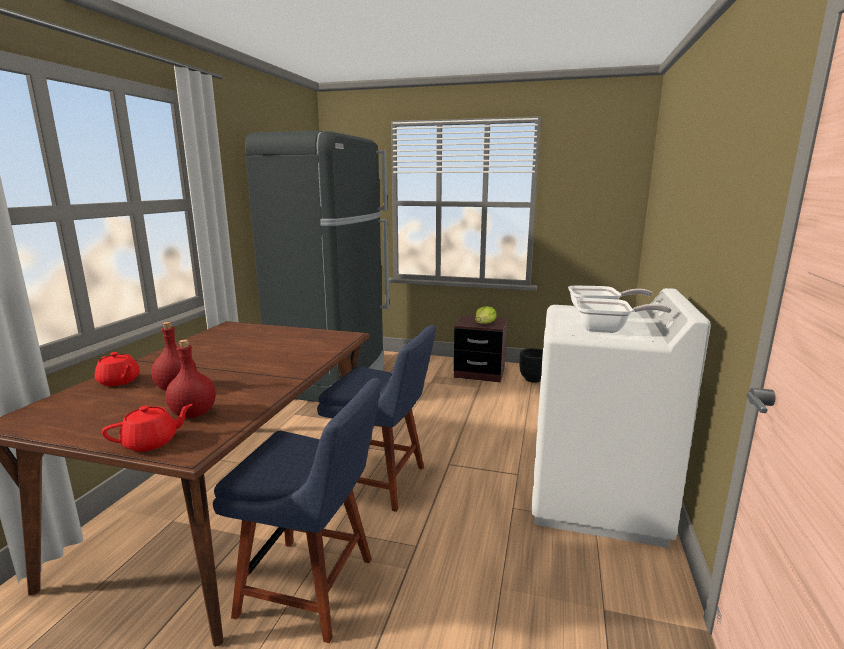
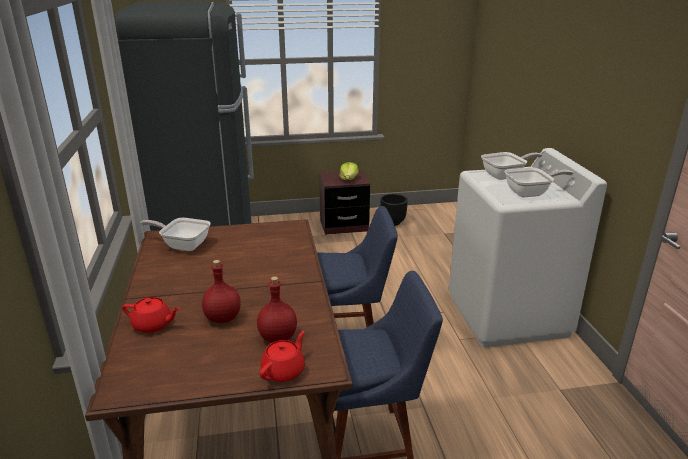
camera: 25 degrees left, 10 degrees up
none -> frying pan [140,218,210,251]

